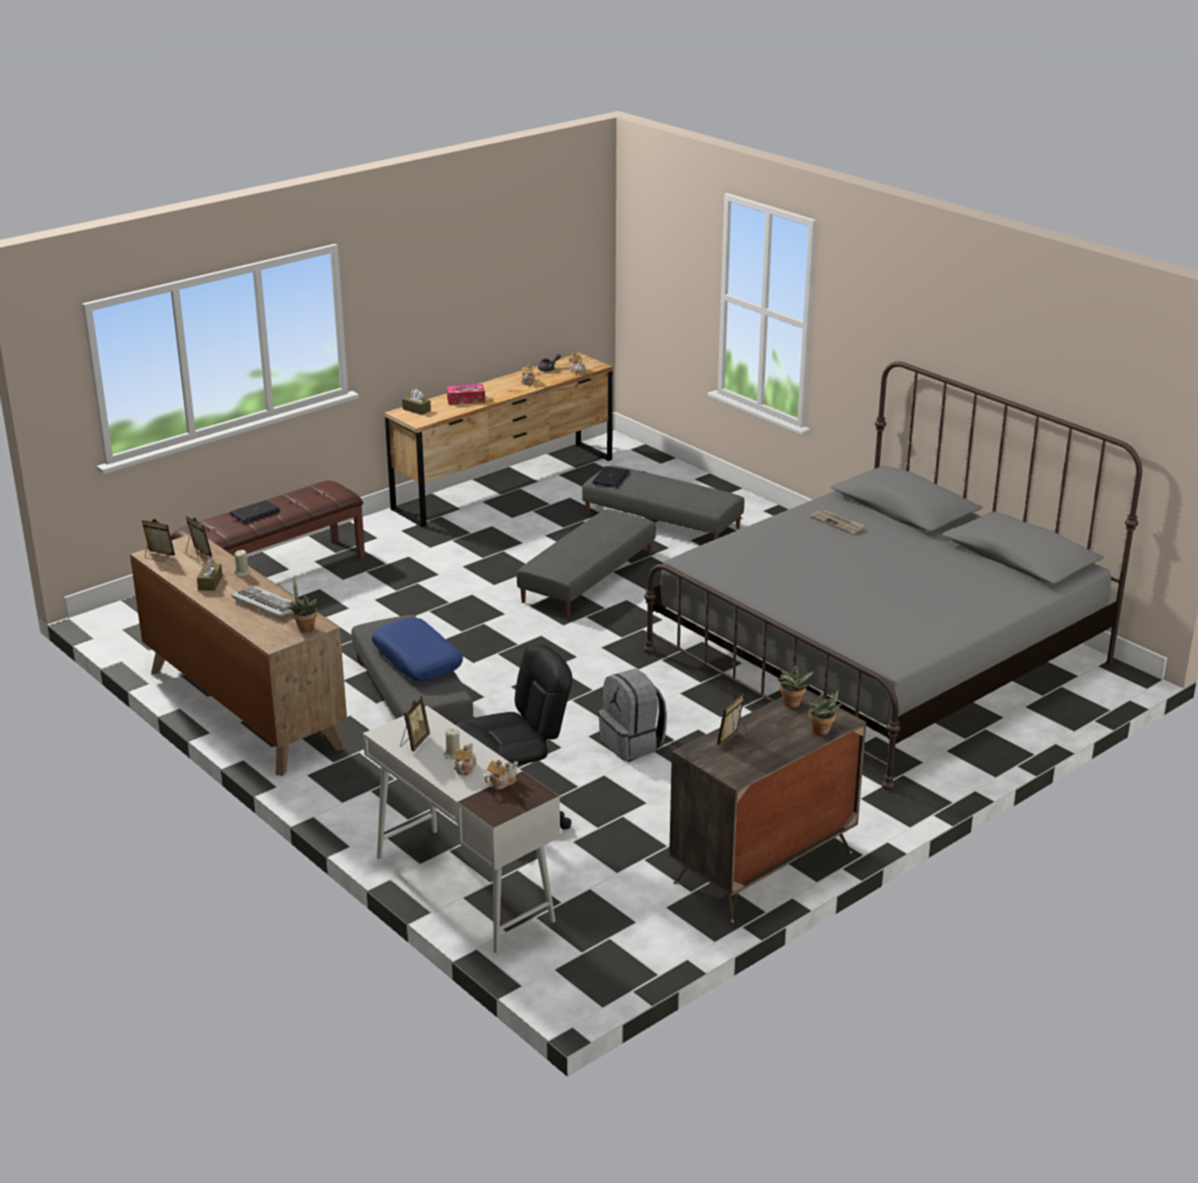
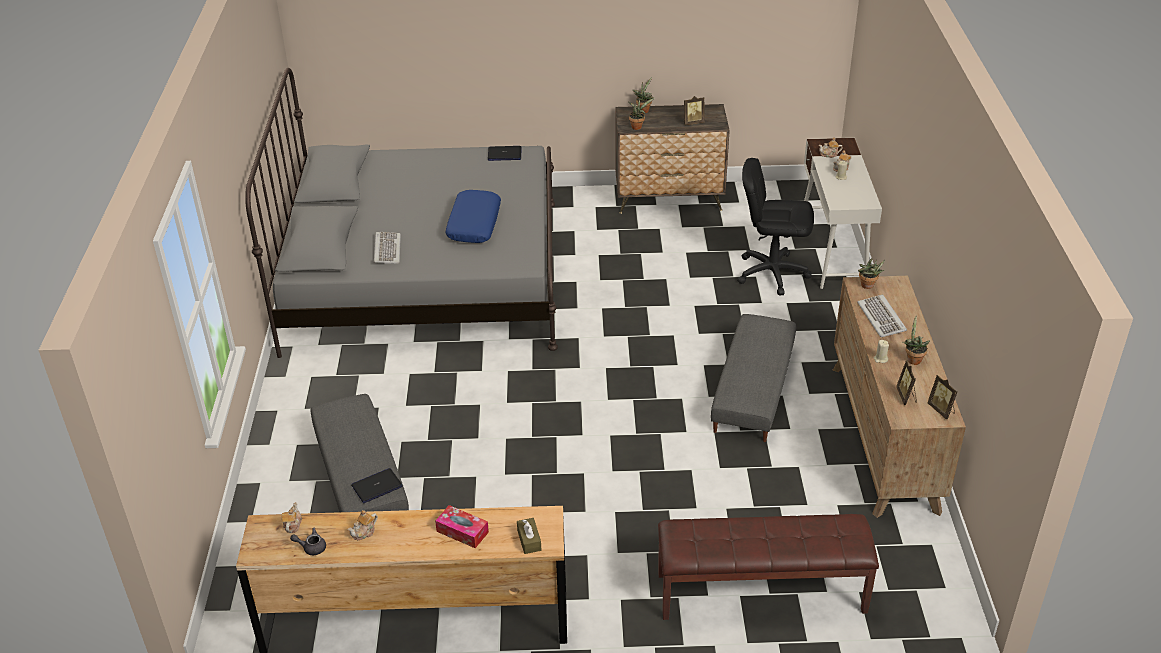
camera: 140 degrees left, 10 degrees up
brown tissue box [197,558,223,591] -> potted plant [902,316,930,365]
laptop [230,500,280,523] -> laptop moved to [488,146,521,161]
blue pillow [372,618,463,681] -> blue pillow moved to [446,190,501,243]
picture frame [400,696,430,751] -> none
grey ottoman [517,509,656,617] -> none
grey backpack [598,668,667,761] -> none
newspaper [810,510,865,534] -> keyboard [374,232,401,264]

